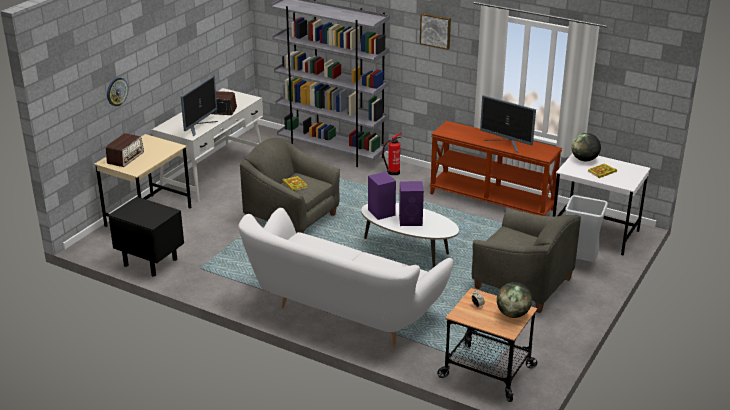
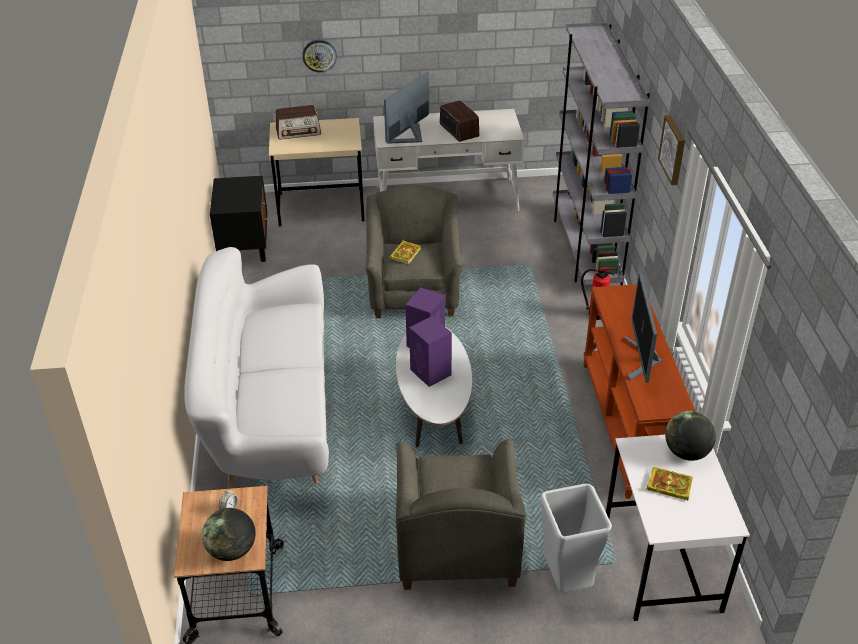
camera: 55 degrees right, 10 degrees up
monitor [181,76,218,137] -> monitor turned 135 degrees clockwise [384,72,429,144]

